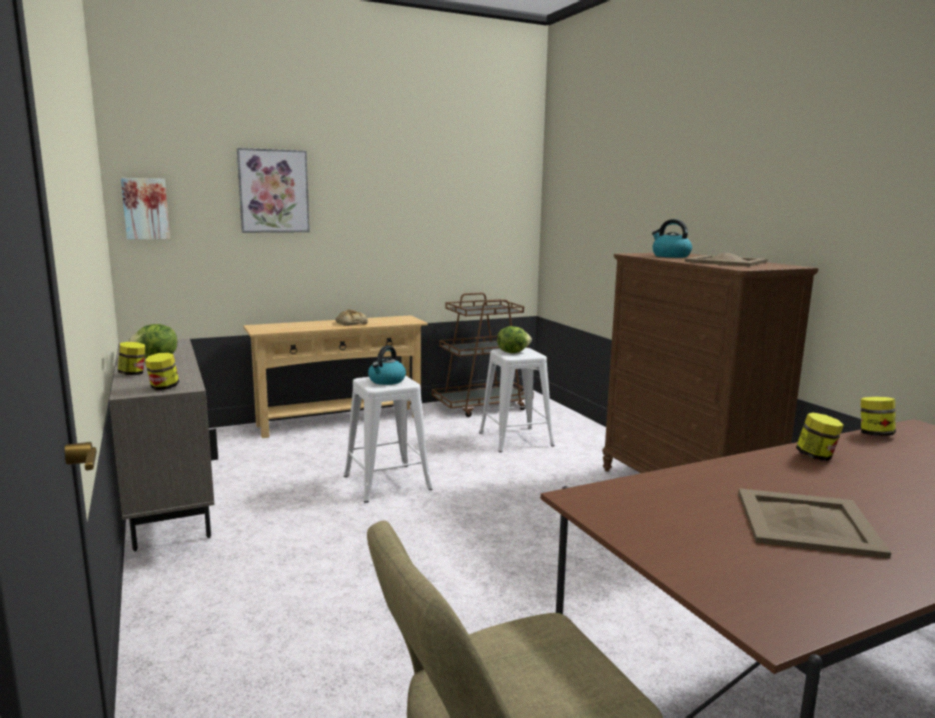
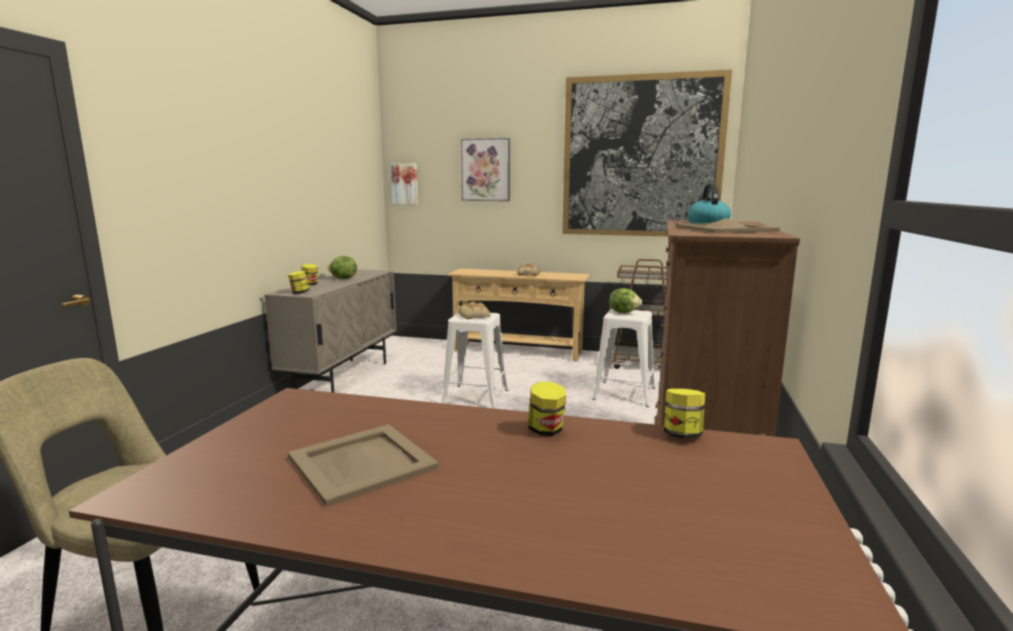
camera: 40 degrees right, 0 degrees up
kettle [368,346,406,385] -> bread [458,302,491,319]
none -> picture [562,69,732,236]

